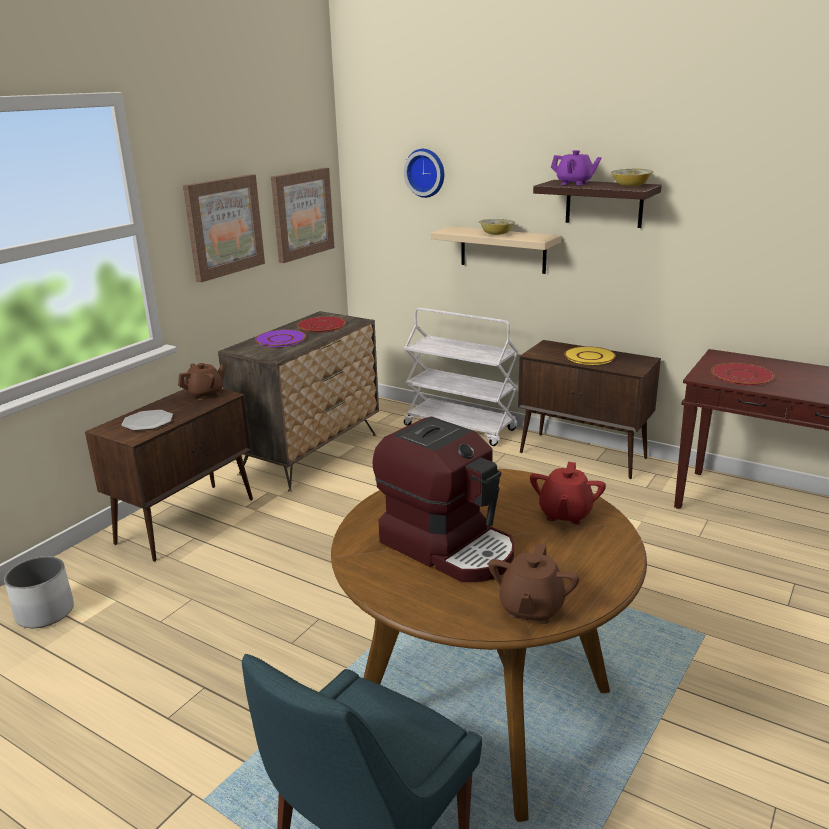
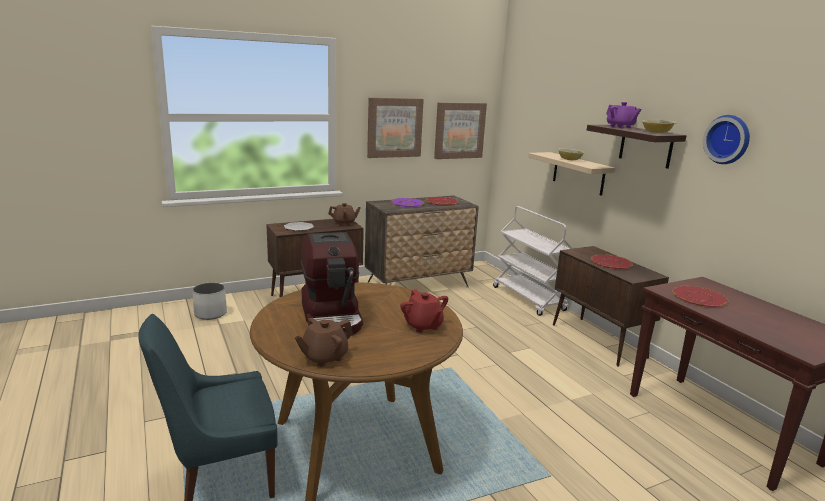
camera: 30 degrees right, 5 degrees down
wall clock [404,149,444,198] -> wall clock moved to [703,115,750,164]
red teapot [530,462,606,524] -> red teapot turned 75 degrees counterclockwise [400,290,448,333]
yellow plate [564,346,616,365] -> red plate [591,254,633,269]

